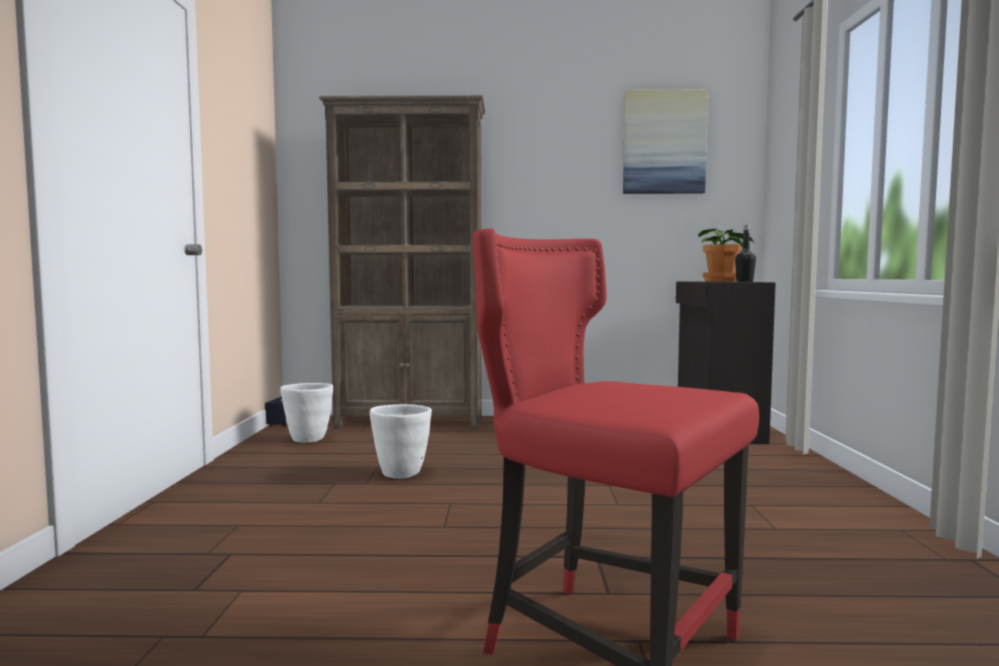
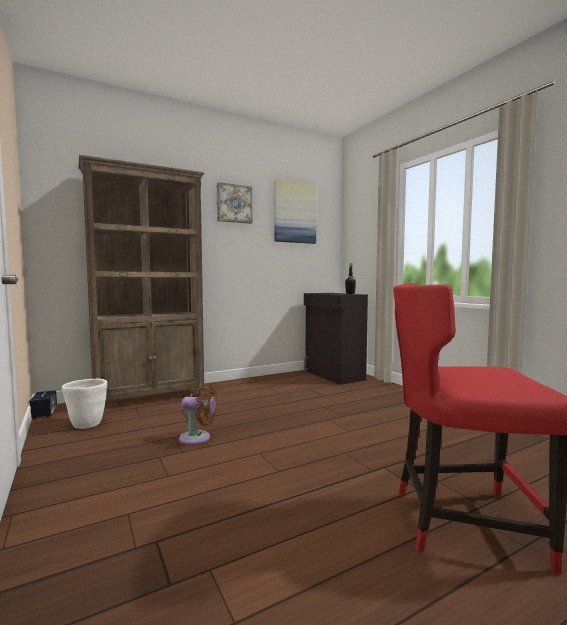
camera: 30 degrees left, 0 degrees up
white planter [370,404,432,479] -> brown fan [179,384,218,445]
potted plant [698,228,755,282] -> none
none -> picture [216,182,252,224]

